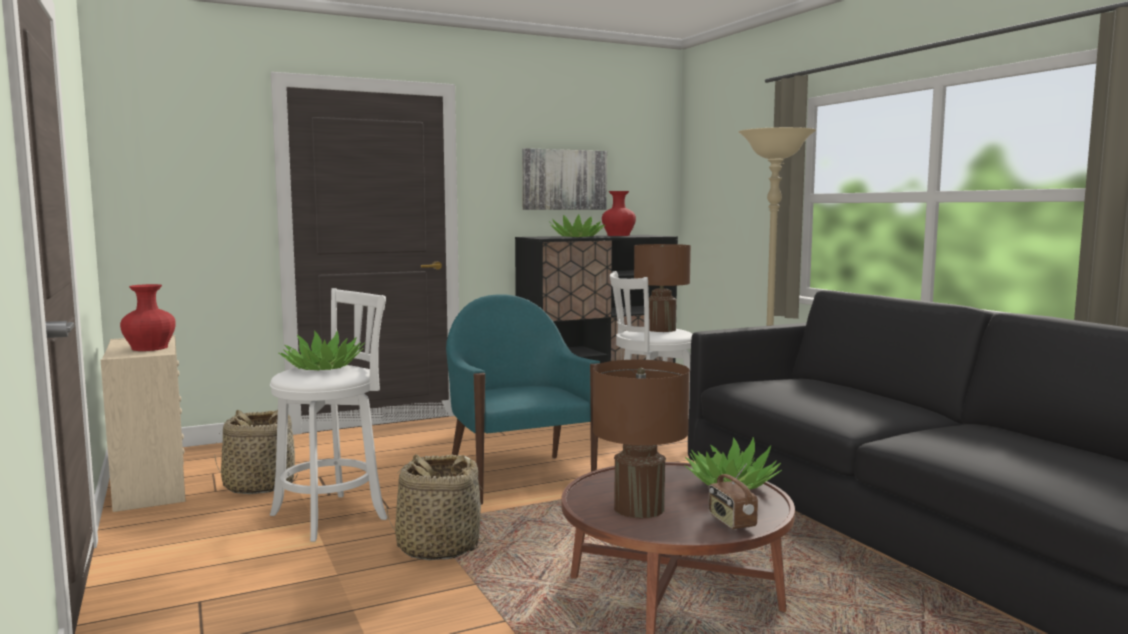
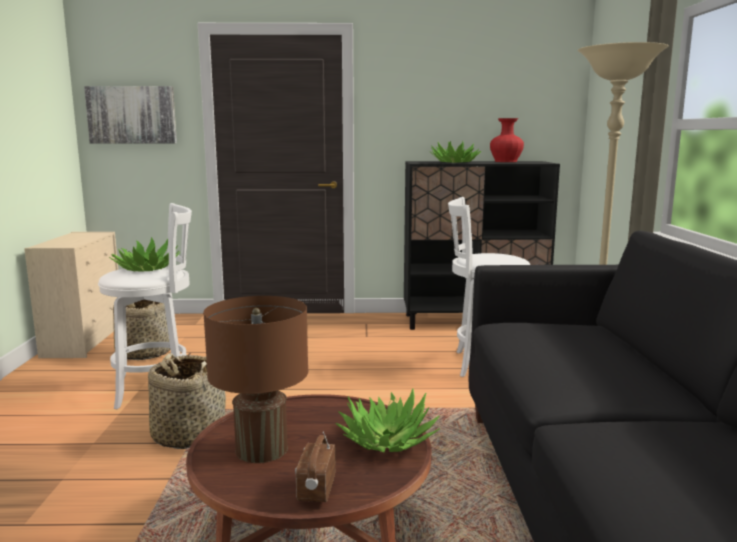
camera: 25 degrees right, 5 degrees up
red vase [120,284,176,351] -> none
turquoise armchair [446,294,600,505] -> none
picture [522,148,607,210] -> picture moved to [84,86,177,143]
brown table lamp [634,244,691,332] -> none

